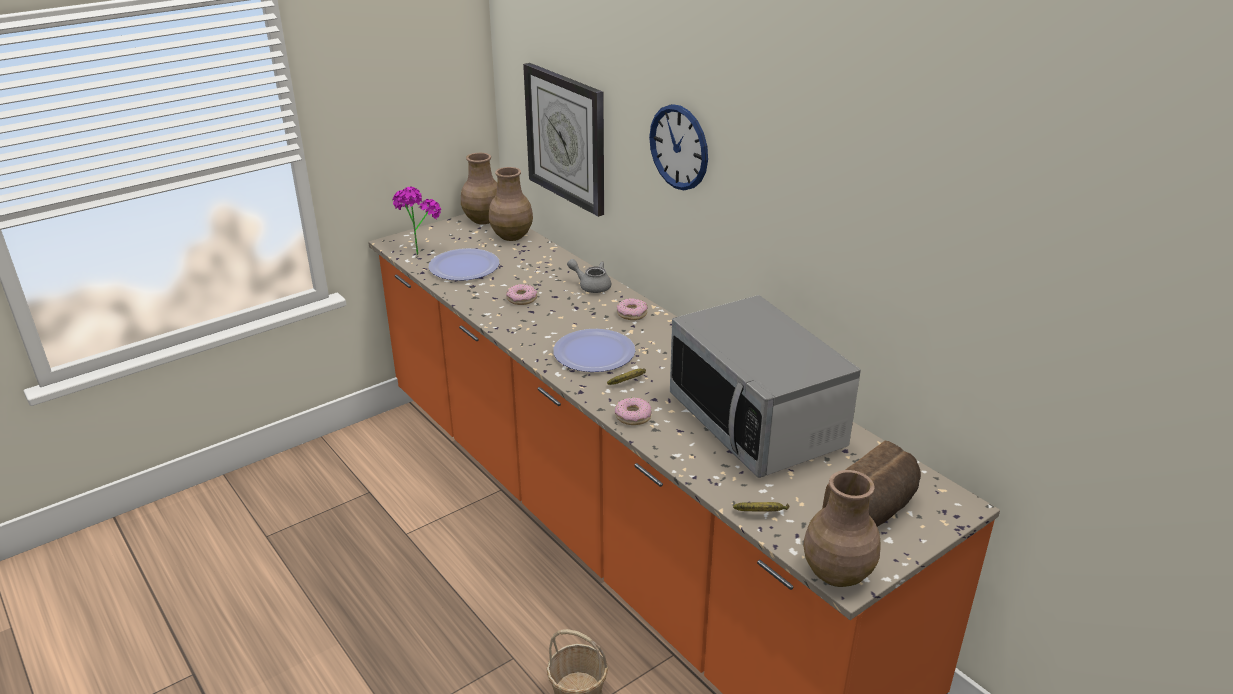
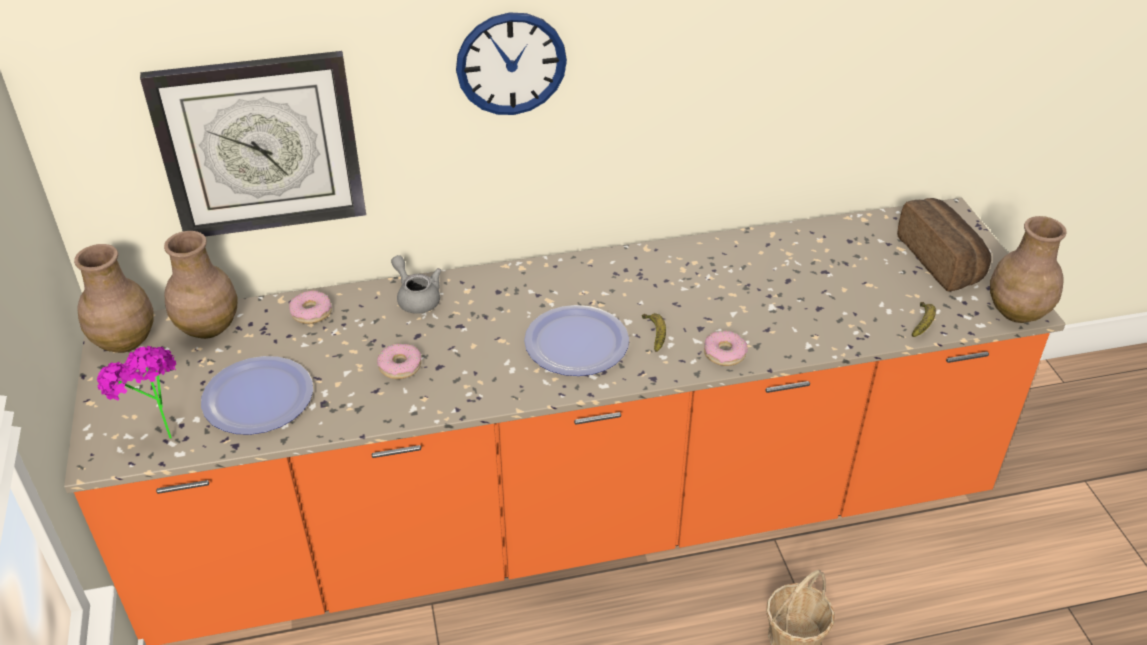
camera: 65 degrees left, 10 degrees up
grey teapot [567,259,611,293] -> grey teapot turned 90 degrees clockwise [391,255,441,314]
donut [617,298,648,320] -> donut moved to [289,290,332,324]
microwave [670,295,861,478] -> none

